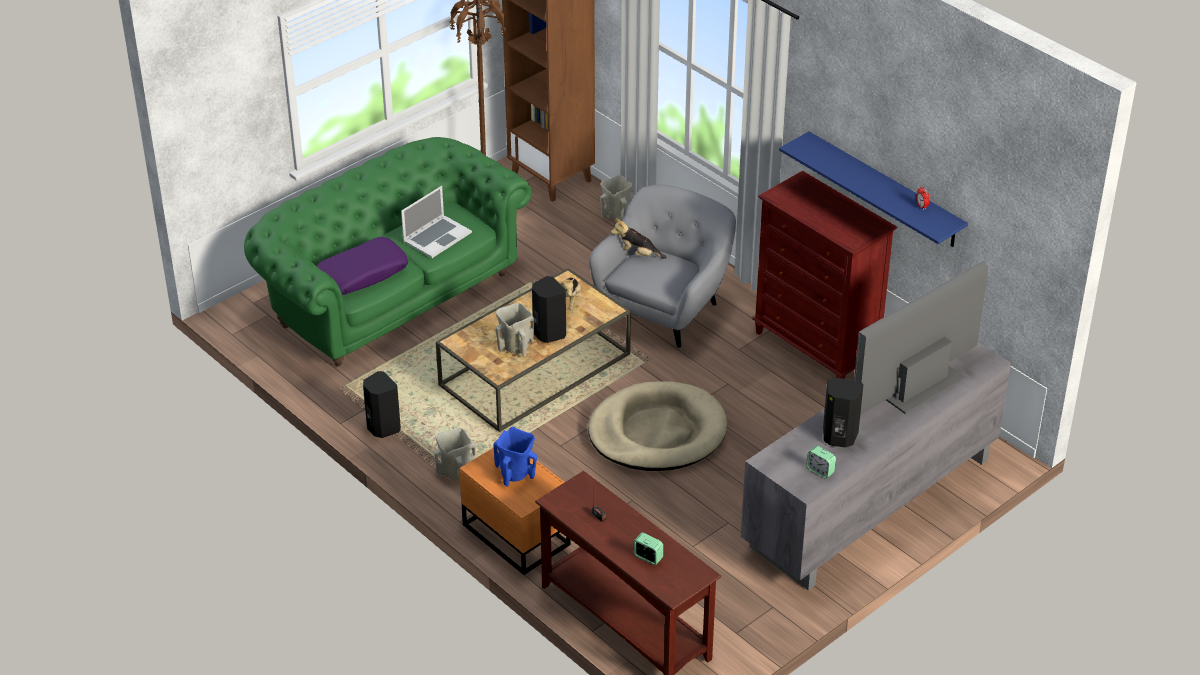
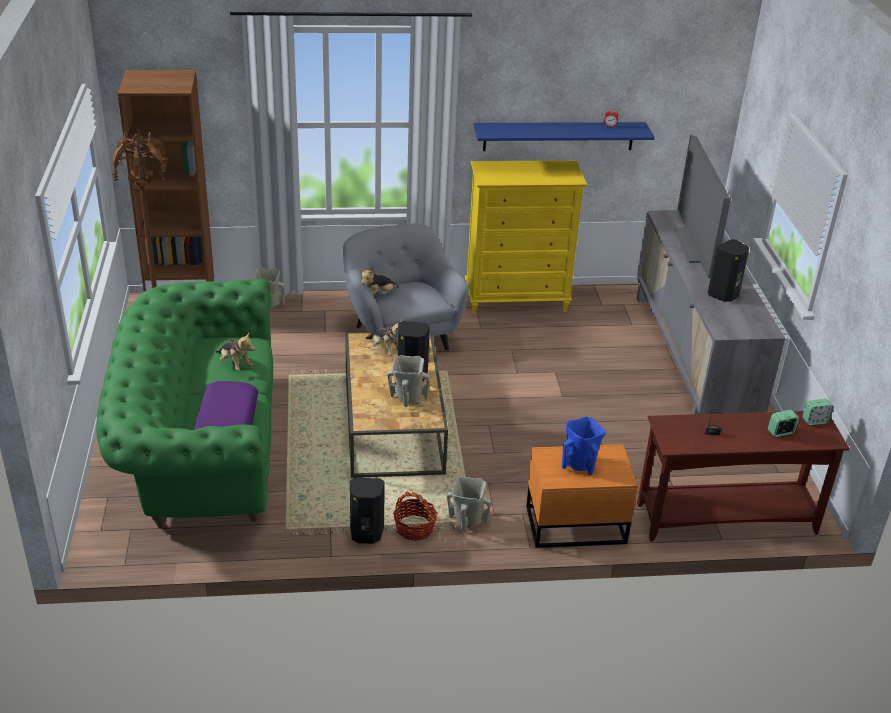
camera: 55 degrees left, 5 degrees down
laptop [401,186,472,258] -> plush toy [216,333,255,371]
beige dog bed [588,381,727,471] -> none
red dresser [752,171,898,379] -> yellow dresser [465,160,587,314]
alarm clock [806,446,836,478] -> alarm clock moved to [802,399,834,425]
none -> basket [393,492,437,541]

